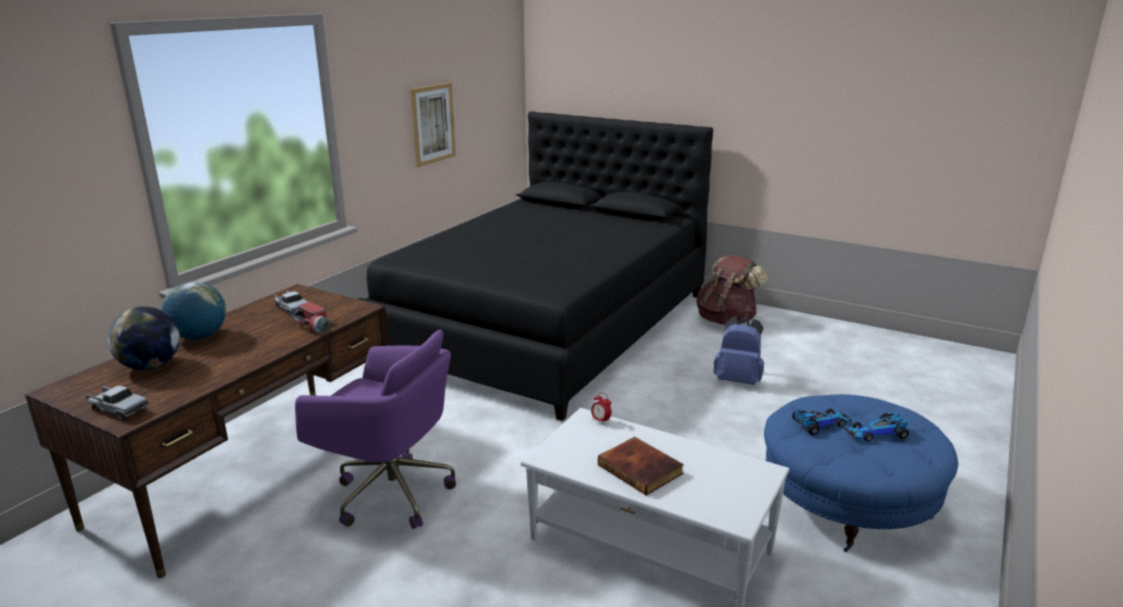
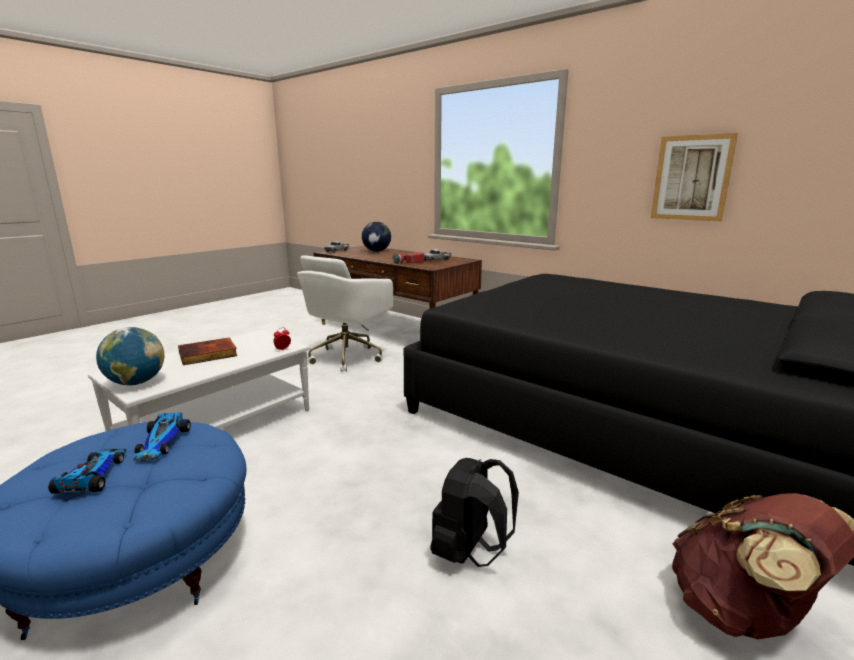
camera: 100 degrees right, 5 degrees down
globe [162,282,226,340] -> globe moved to [96,327,164,385]
purple office chair [295,330,456,529] -> white office chair [297,255,393,372]
blue backpack [713,316,764,385] -> black backpack [430,458,519,567]

